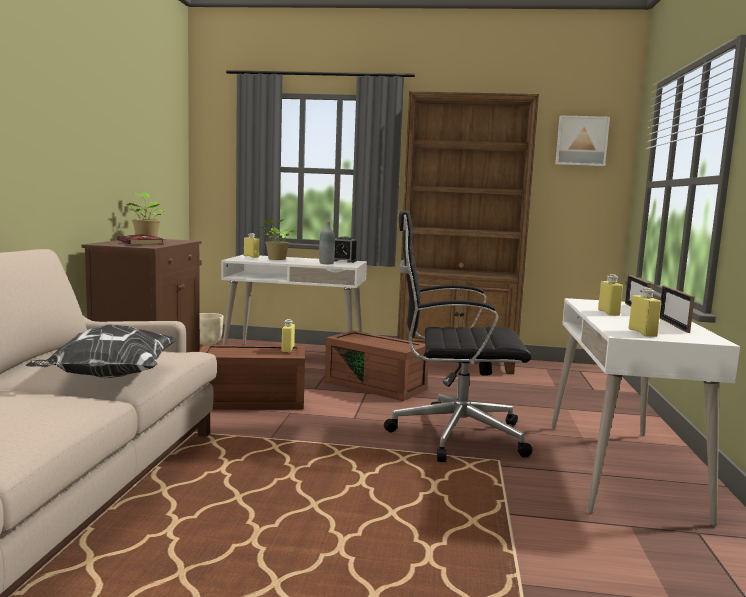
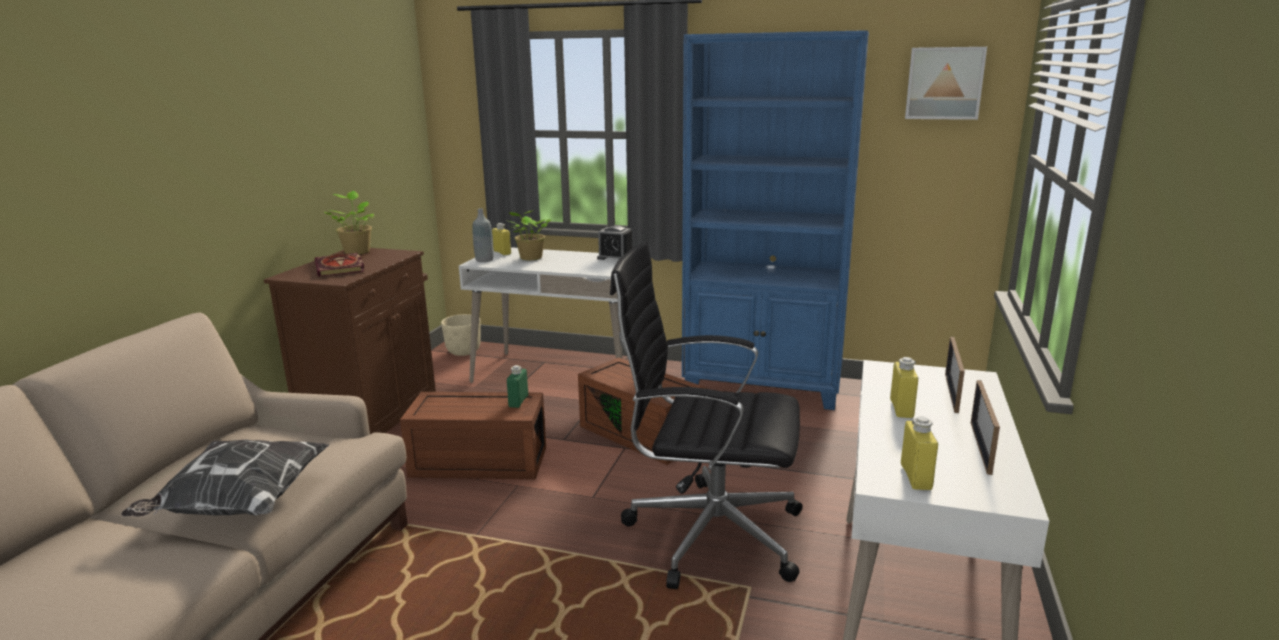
camera: 10 degrees right, 10 degrees up
yellow bottle [282,319,295,352] -> green bottle [507,365,528,408]
grey bottle [319,222,335,264] -> grey bottle moved to [472,209,493,262]
brown bookcase [397,91,539,374] -> blue bookcase [682,30,869,410]

